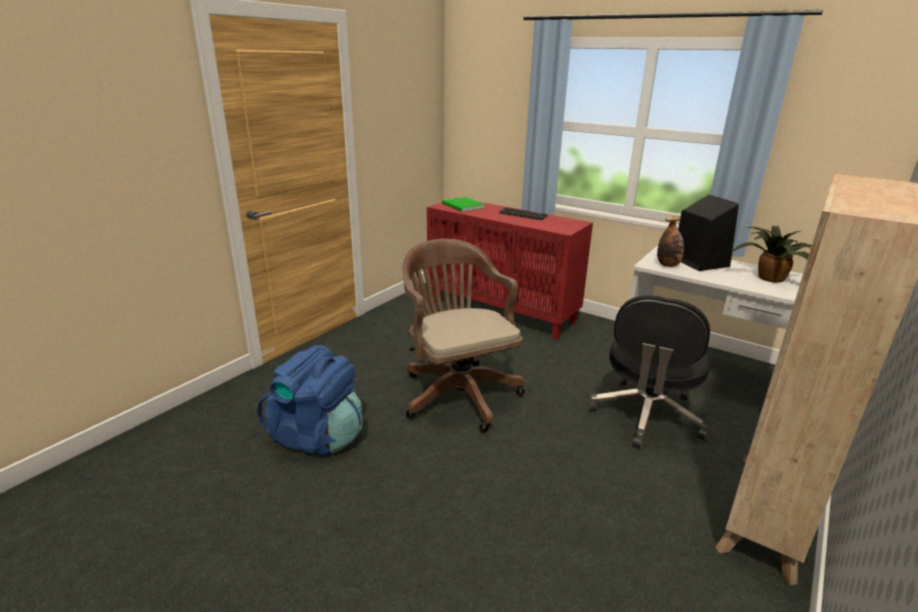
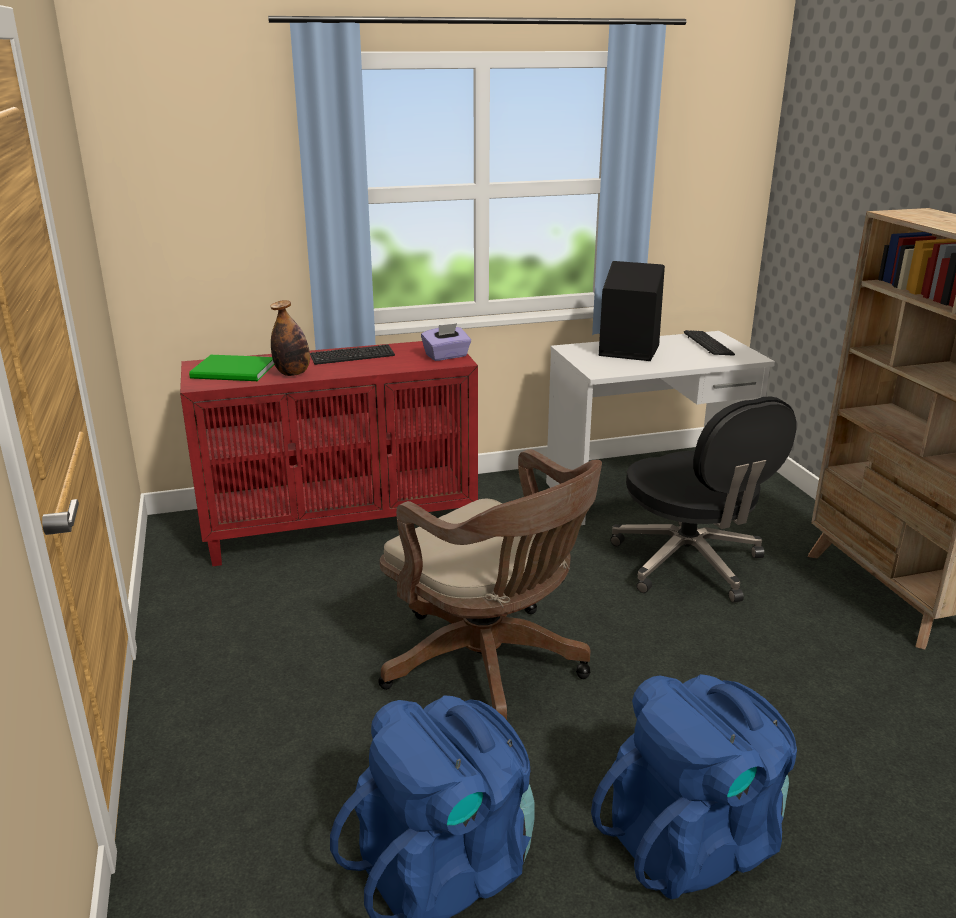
camera: 50 degrees left, 0 degrees up
brown office chair [403,239,525,433] -> brown office chair turned 150 degrees counterclockwise [378,449,602,720]
bottle [657,216,684,267] -> bottle moved to [270,300,310,376]
potted plant [732,225,812,283] -> keyboard [684,330,735,355]
none -> purple tissue box [421,323,471,361]
none -> blue backpack [591,674,797,899]

